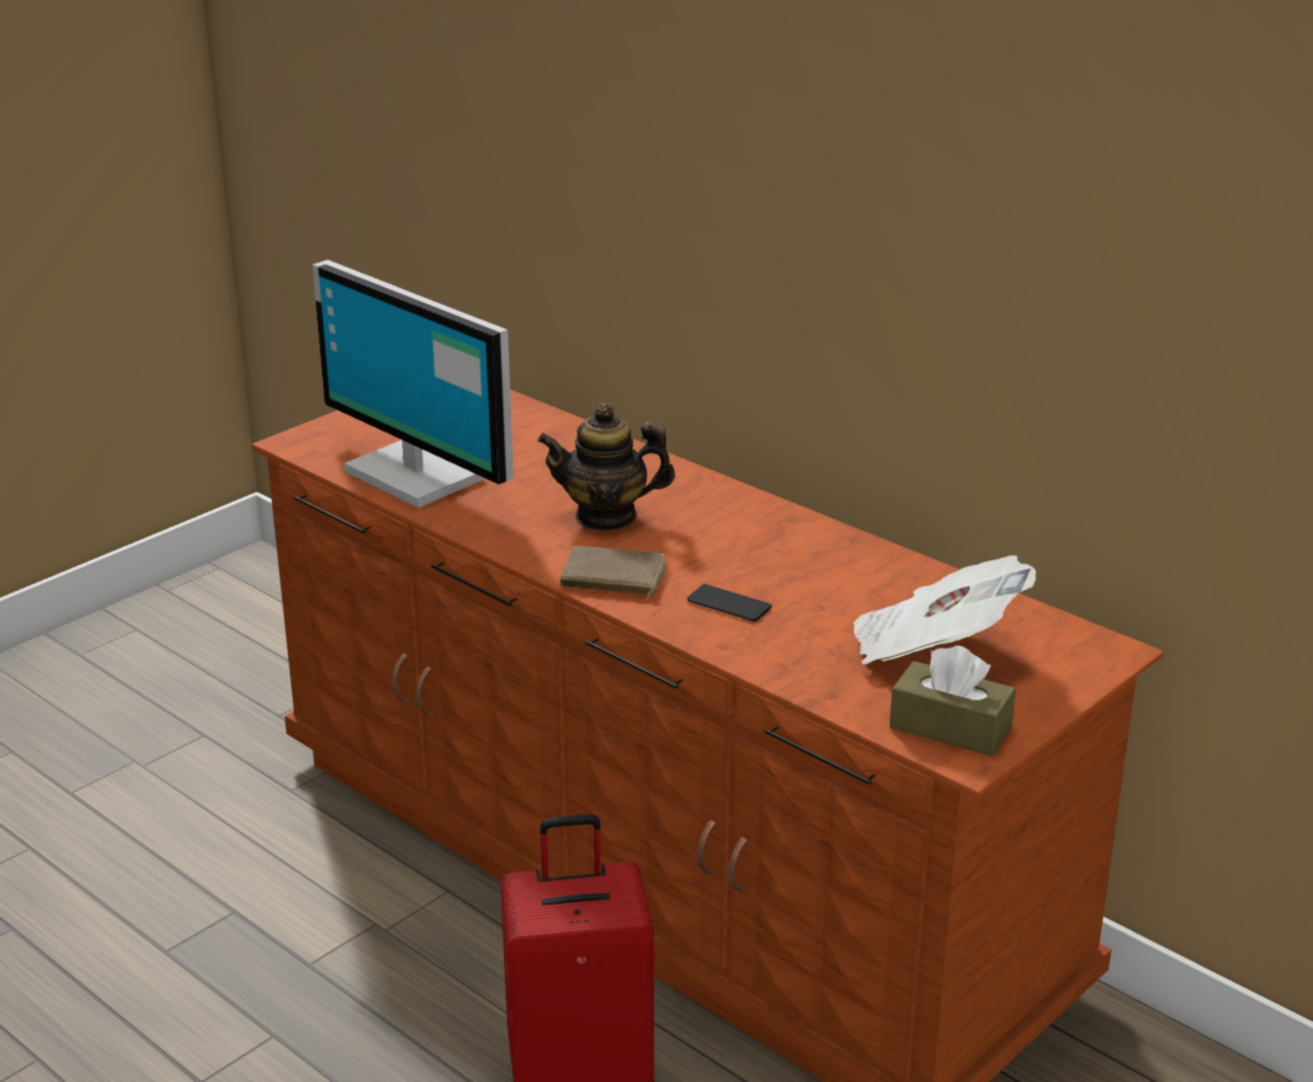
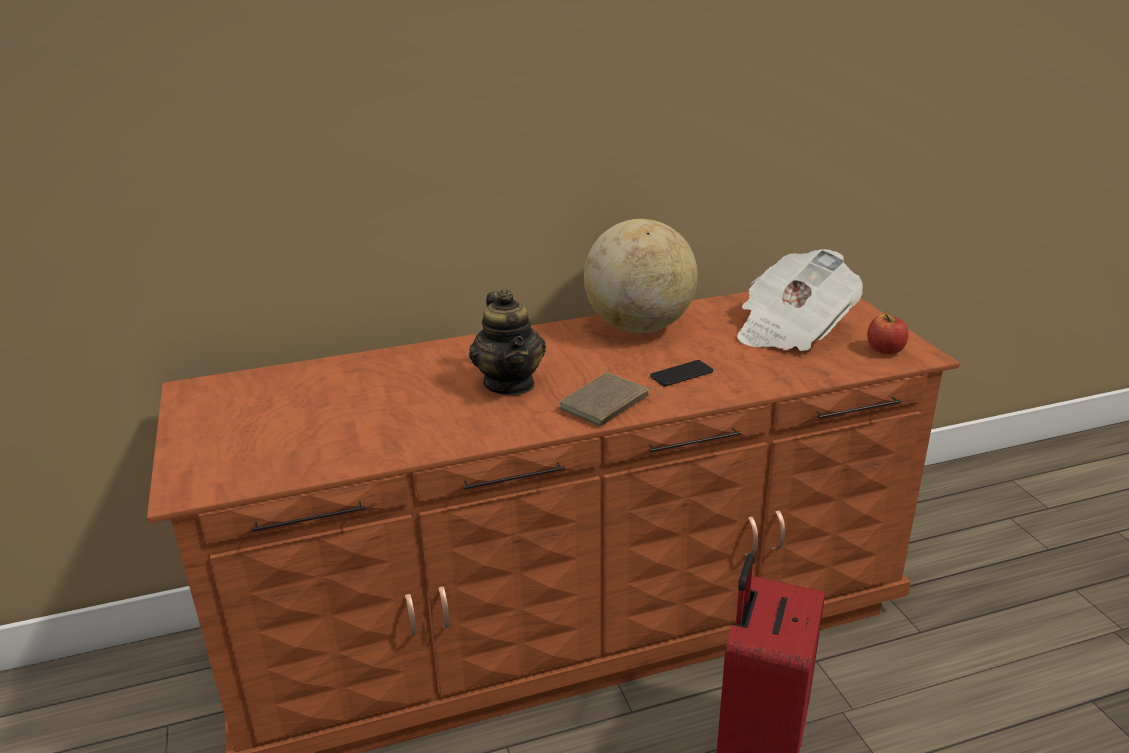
camera: 60 degrees left, 0 degrees up
monitor [312,260,514,508] -> none
teapot [537,403,675,531] -> teapot turned 45 degrees counterclockwise [469,289,546,395]
brown tissue box [890,645,1016,756] -> apple [867,314,909,354]
none -> globe [584,219,698,333]

